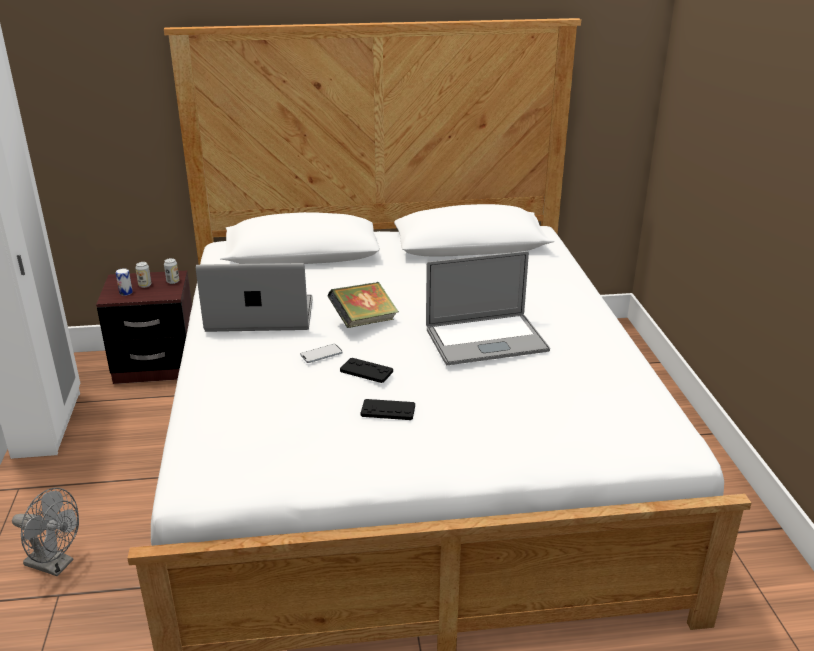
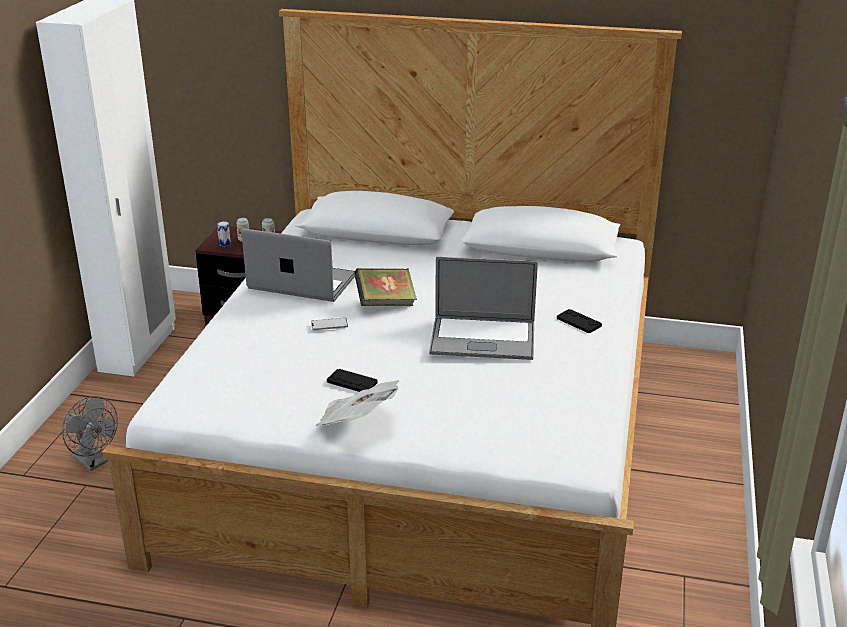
camera: 20 degrees right, 0 degrees up
black game controller [340,358,393,383] -> black game controller moved to [557,309,602,333]
none -> newspaper [316,380,400,426]

